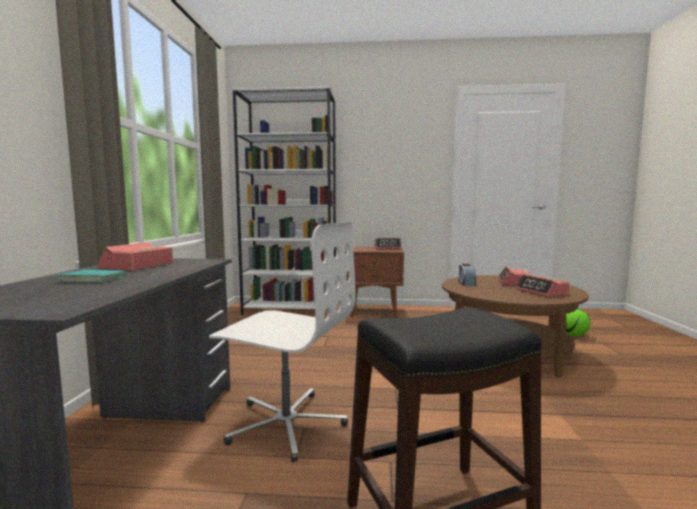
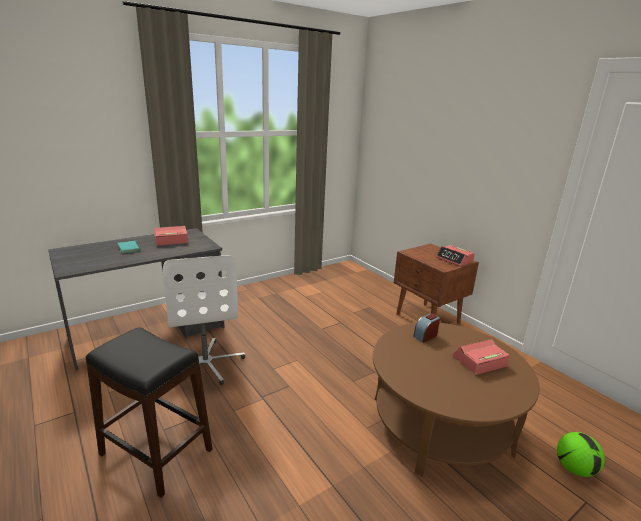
camera: 50 degrees right, 15 degrees up
white bookcase [233,86,336,315] -> none
alarm clock [516,275,570,297] -> none

